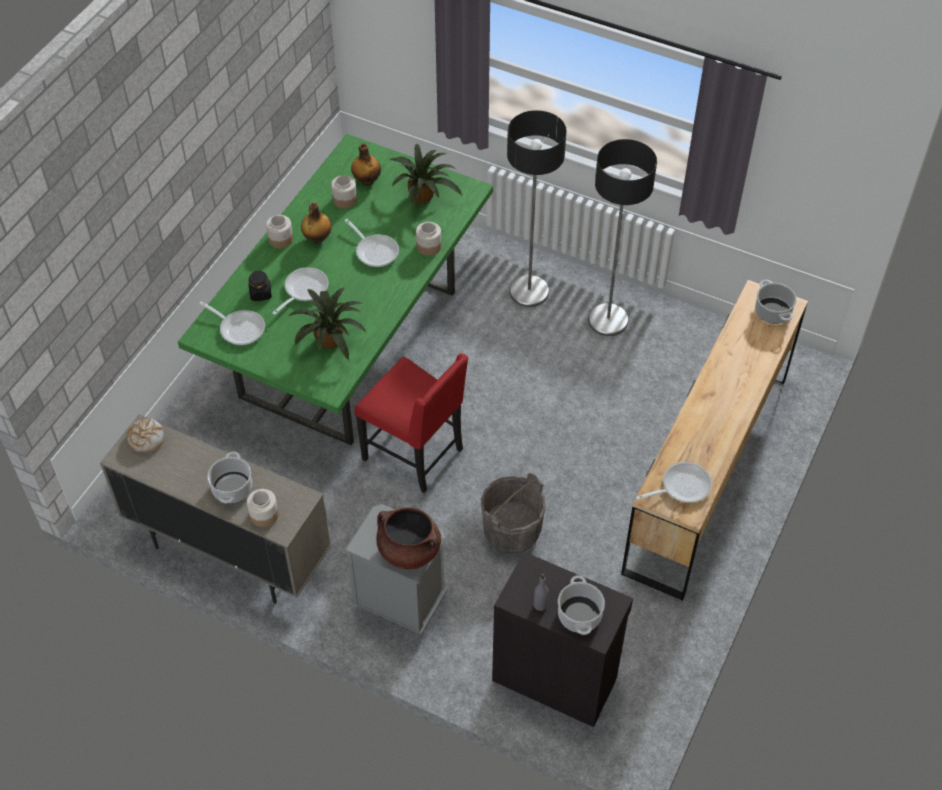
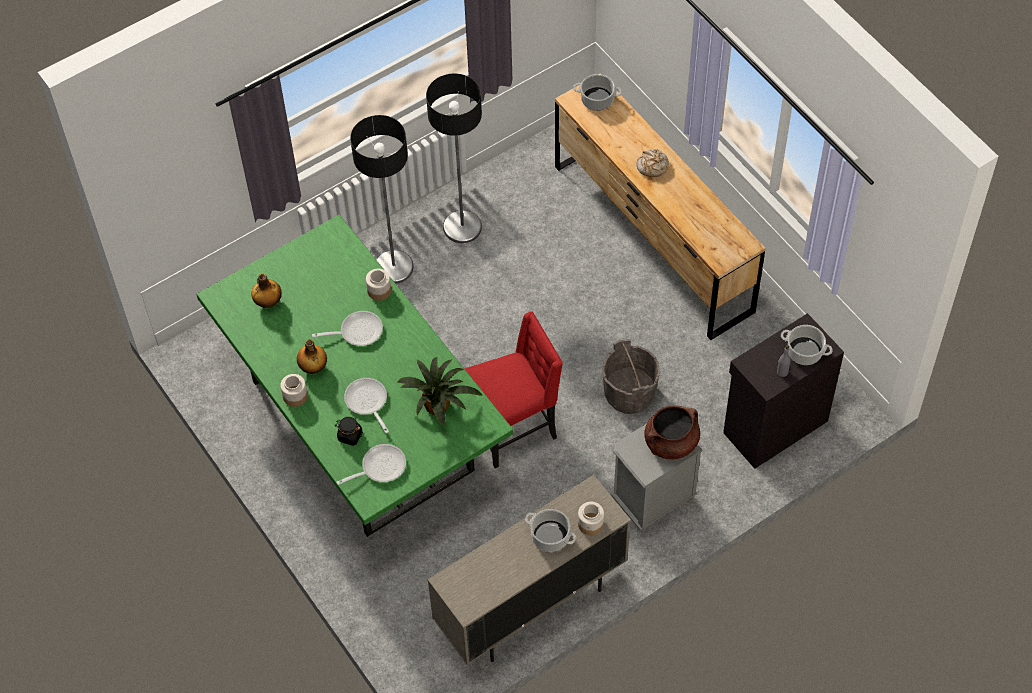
camera: 60 degrees left, 5 degrees up
bread [127,419,165,452] -> bread moved to [636,149,669,177]
jar [331,175,357,208] -> none
potted plant [389,144,462,206] -> none
frying pan [636,462,712,503] -> none

